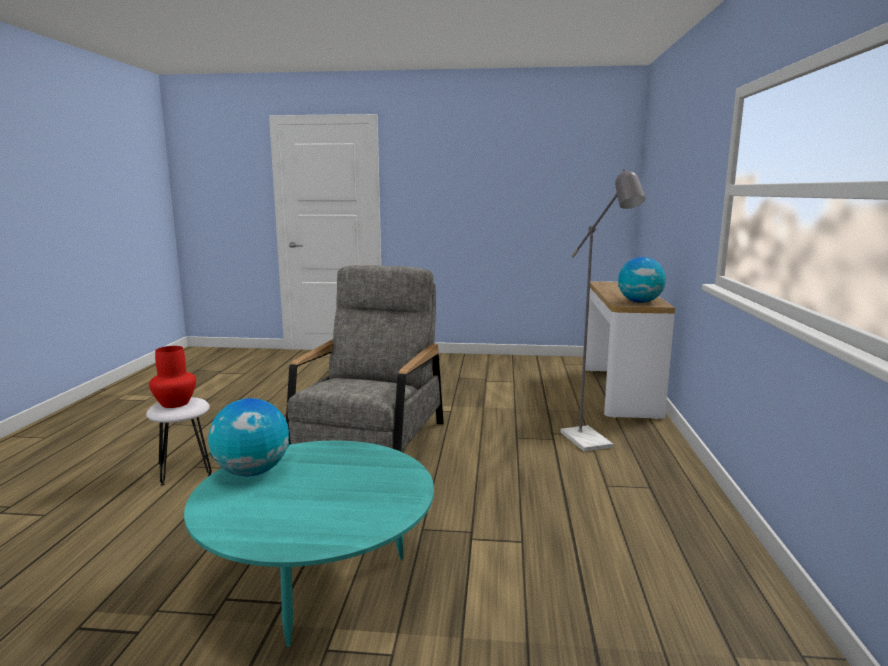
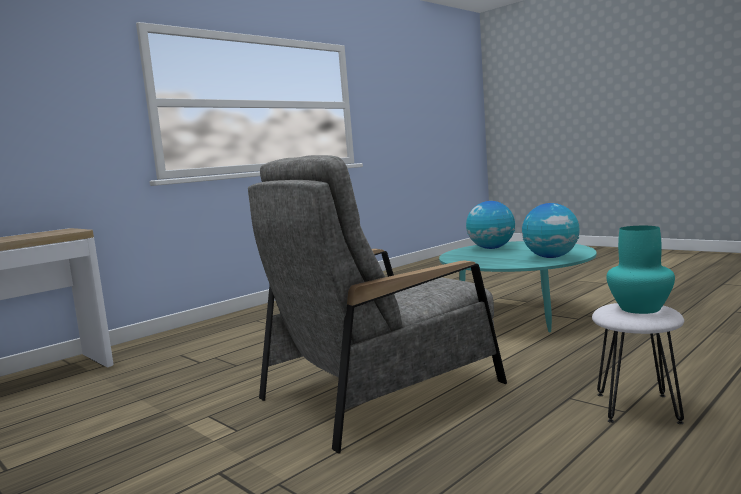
camera: 140 degrees left, 5 degrees down
red vase [149,346,196,408] -> turquoise vase [606,226,675,314]
grey floor lamp [561,169,645,452] -> none
globe [618,257,666,303] -> globe moved to [466,201,515,249]

